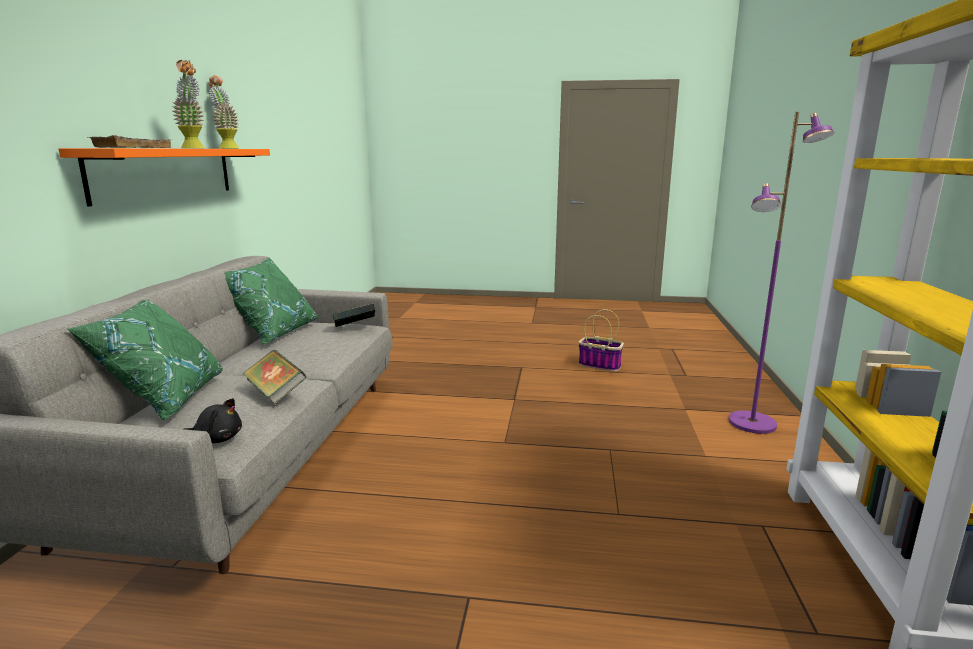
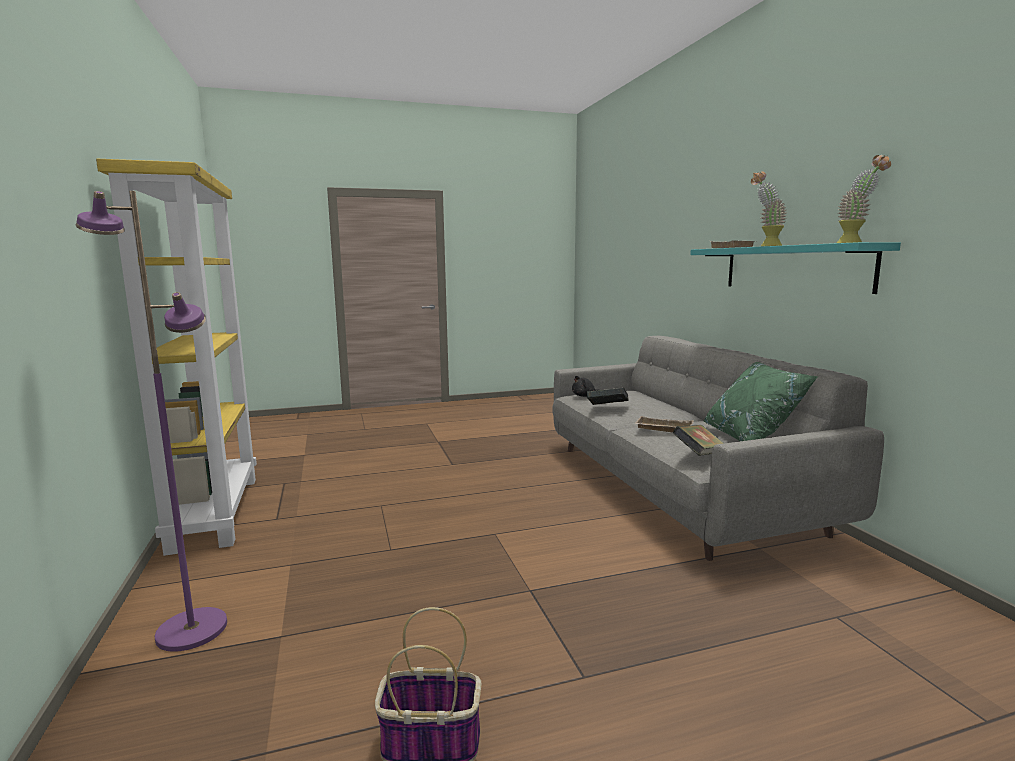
camera: 155 degrees right, 5 degrees down
orange shelf [59,148,270,207] -> turquoise shelf [690,242,901,294]
green pillow [67,300,223,420] -> none
none -> beige tray [634,416,694,433]

